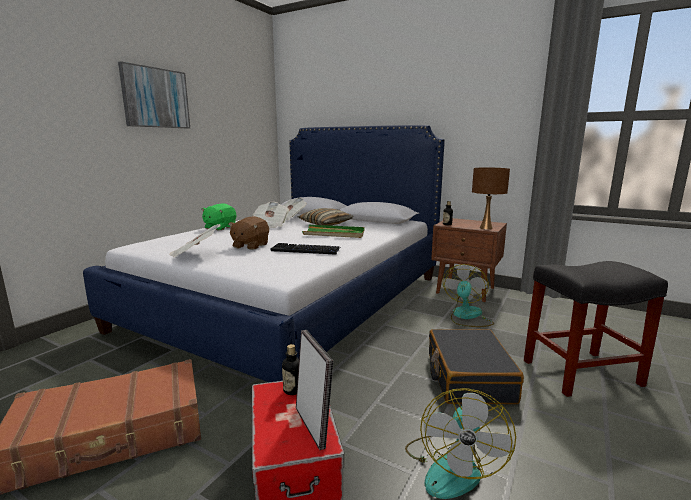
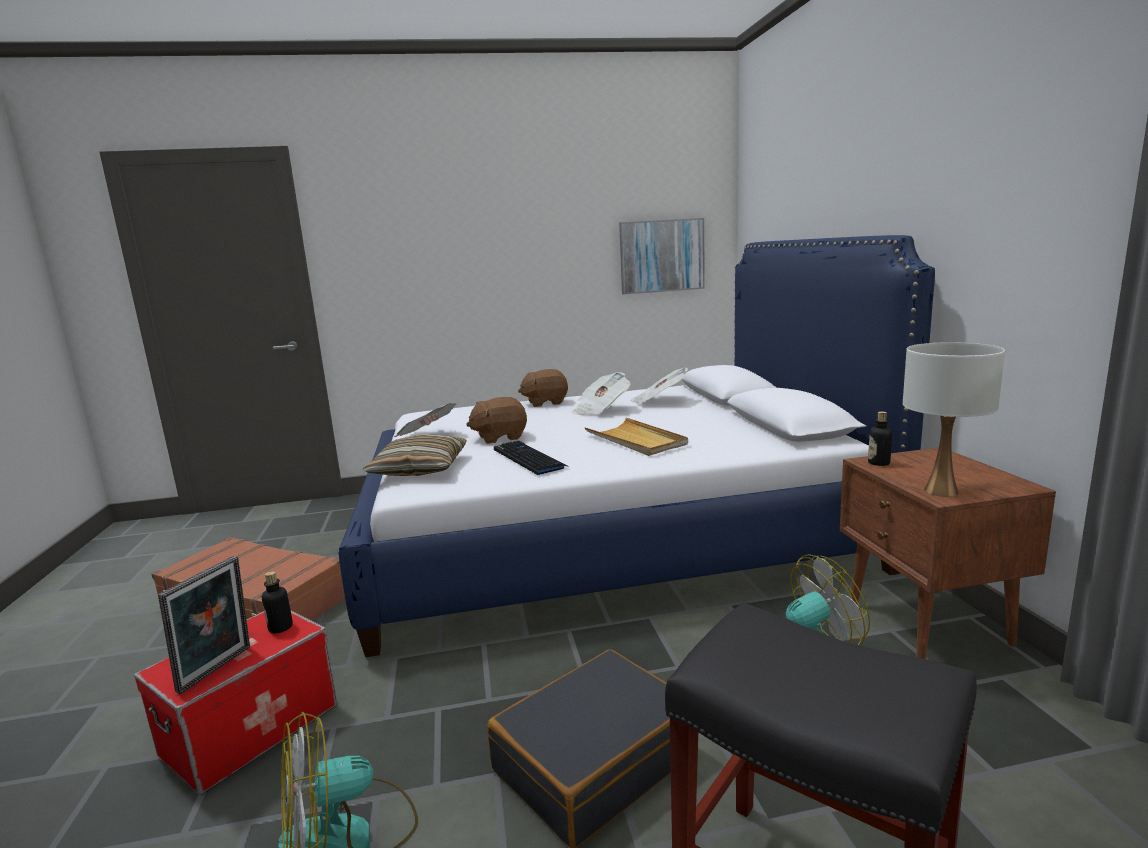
camera: 50 degrees right, 0 degrees up
picture [118,62,190,128] -> picture moved to [619,218,705,295]
green plush toy [201,203,236,231] -> brown plush toy [518,369,568,407]
pillow [297,208,353,226] -> pillow moved to [363,434,467,476]
green tray [302,225,364,238] -> beige tray [585,418,688,456]
brown table lamp [472,168,510,230] -> white table lamp [903,342,1005,497]

